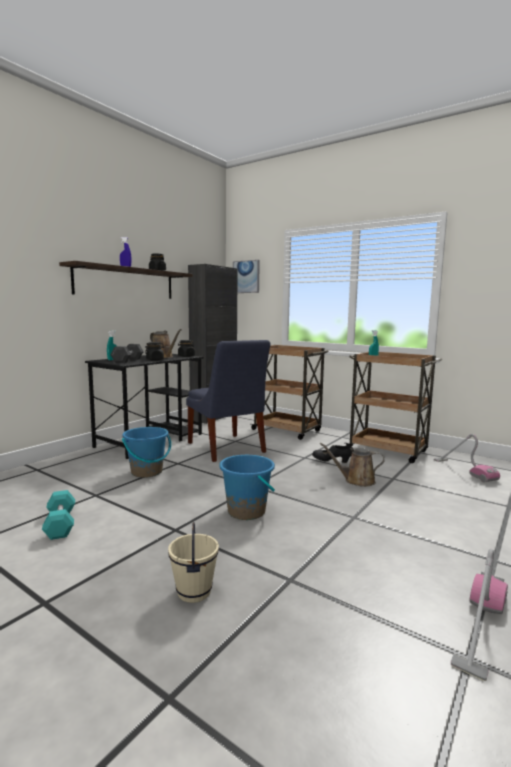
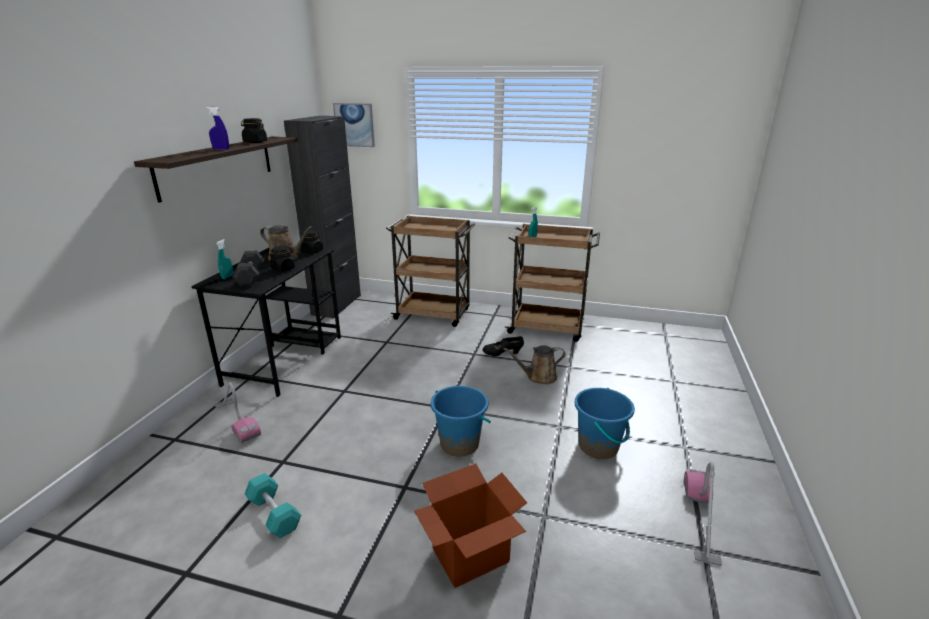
camera: 20 degrees left, 15 degrees up
blue bucket [122,427,171,478] -> blue bucket moved to [574,388,635,459]
beige bucket [168,522,219,603] -> cardboard box [414,463,527,588]
blue chair [186,340,271,462] -> none
vacuum cleaner [434,434,500,482] -> vacuum cleaner moved to [215,383,261,443]

